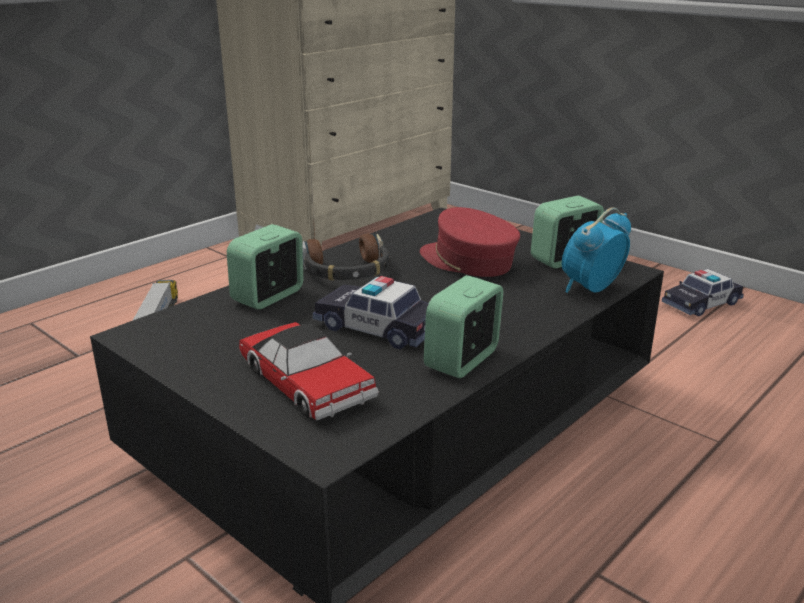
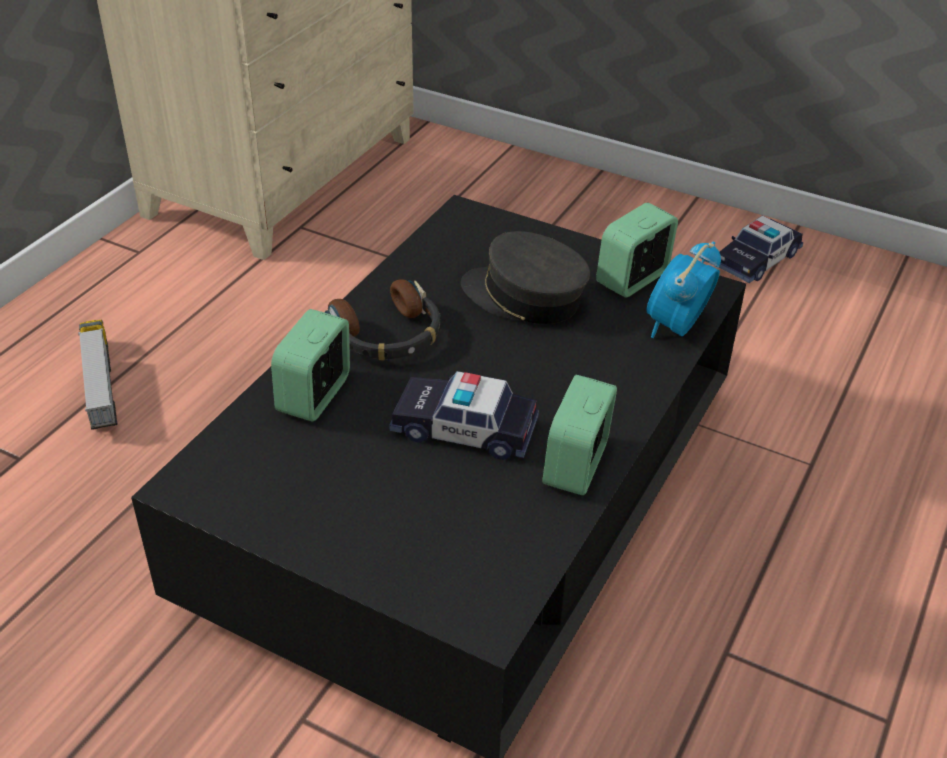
camera: 15 degrees left, 15 degrees up
toy car [239,322,379,420] -> none
red cap [420,207,520,277] -> grey cap [461,231,590,324]

